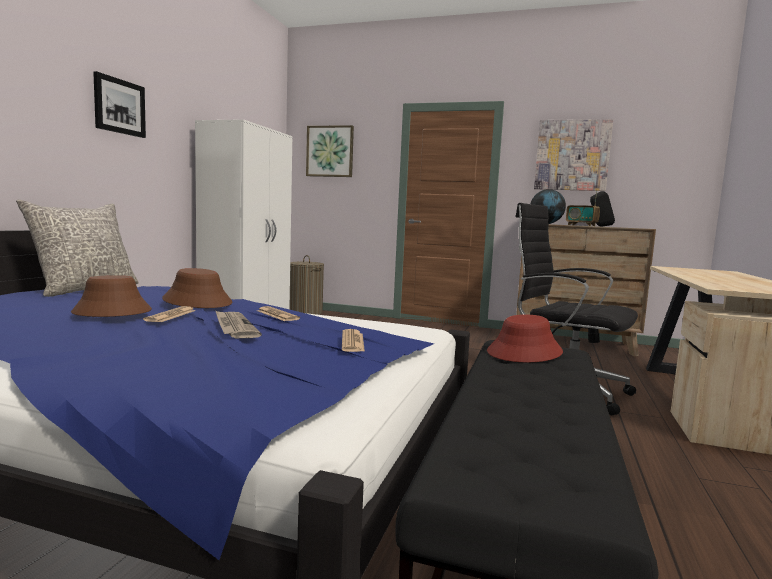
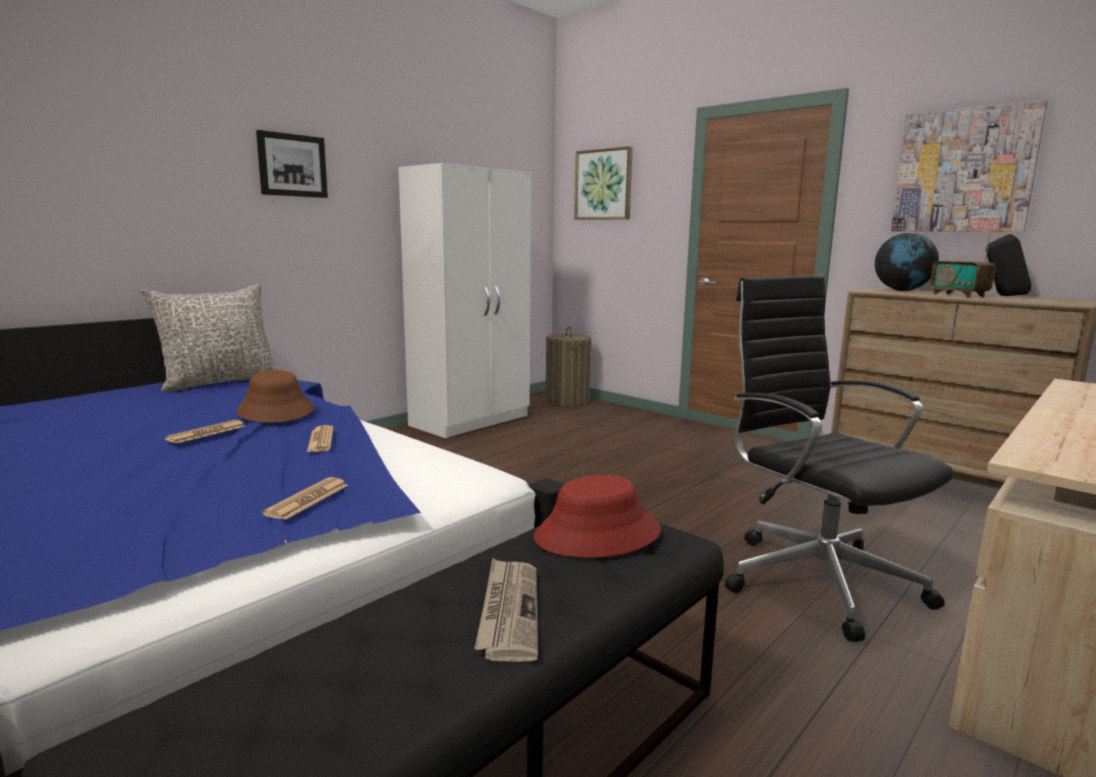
camera: 25 degrees right, 5 degrees up
brown hat [71,275,152,317] -> none
newspaper [215,310,262,338] -> newspaper moved to [474,558,538,662]

